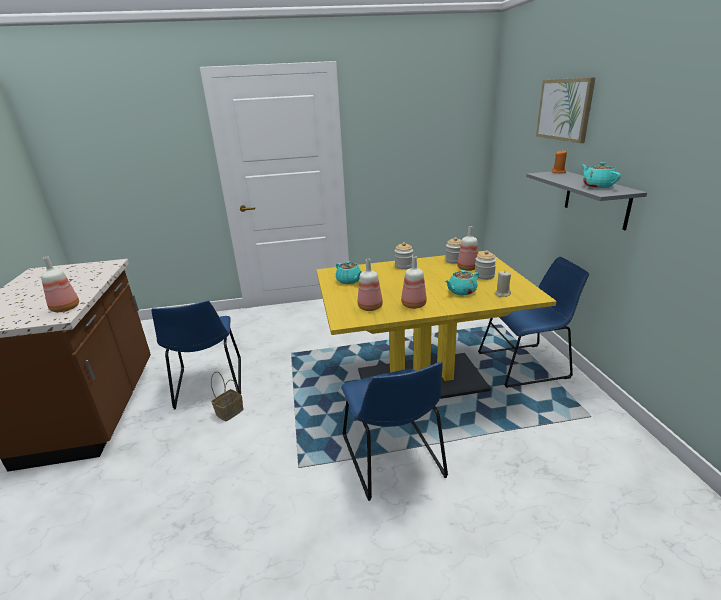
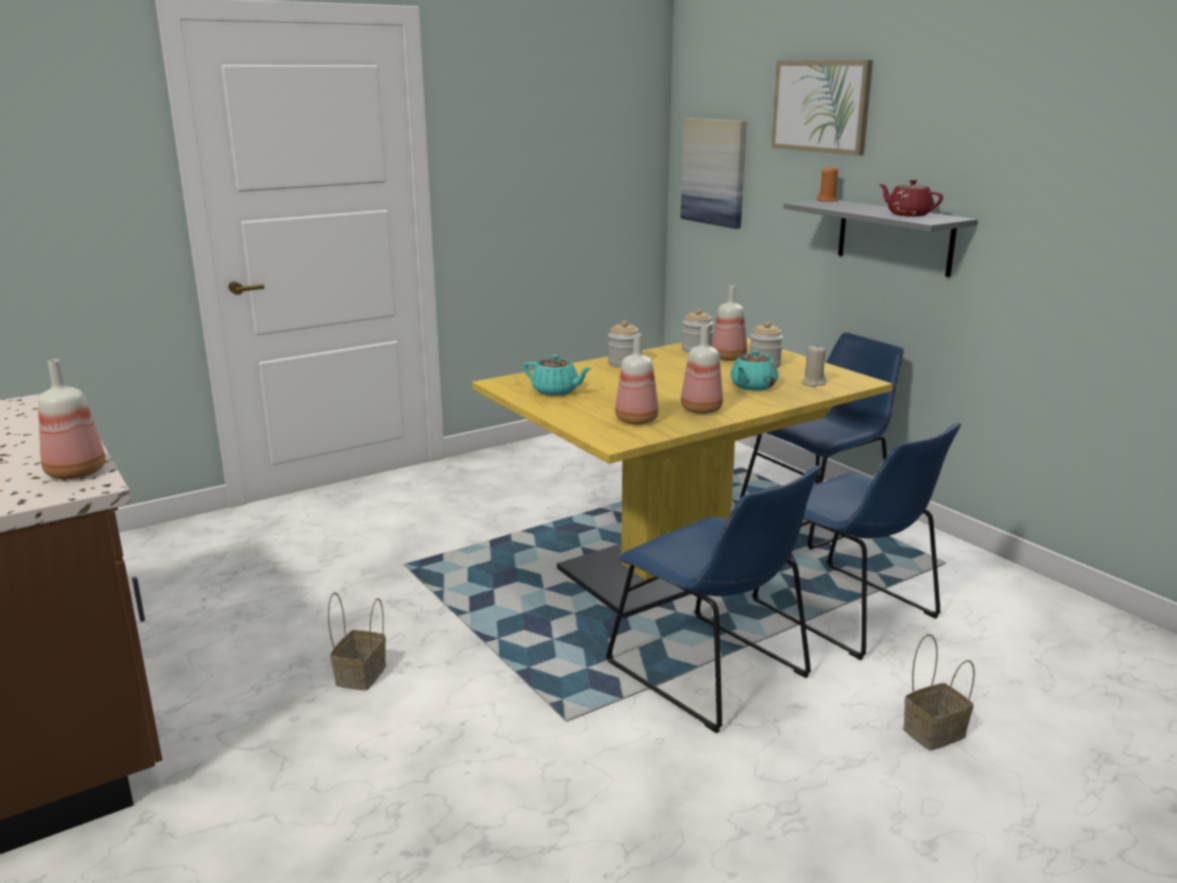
camera: 25 degrees left, 5 degrees down
blue chair [151,301,241,409] -> blue chair moved to [752,423,961,660]
turquoise teapot [581,162,621,188] -> red teapot [879,180,943,217]
none -> picture [680,118,747,229]
none -> basket [903,634,975,750]

